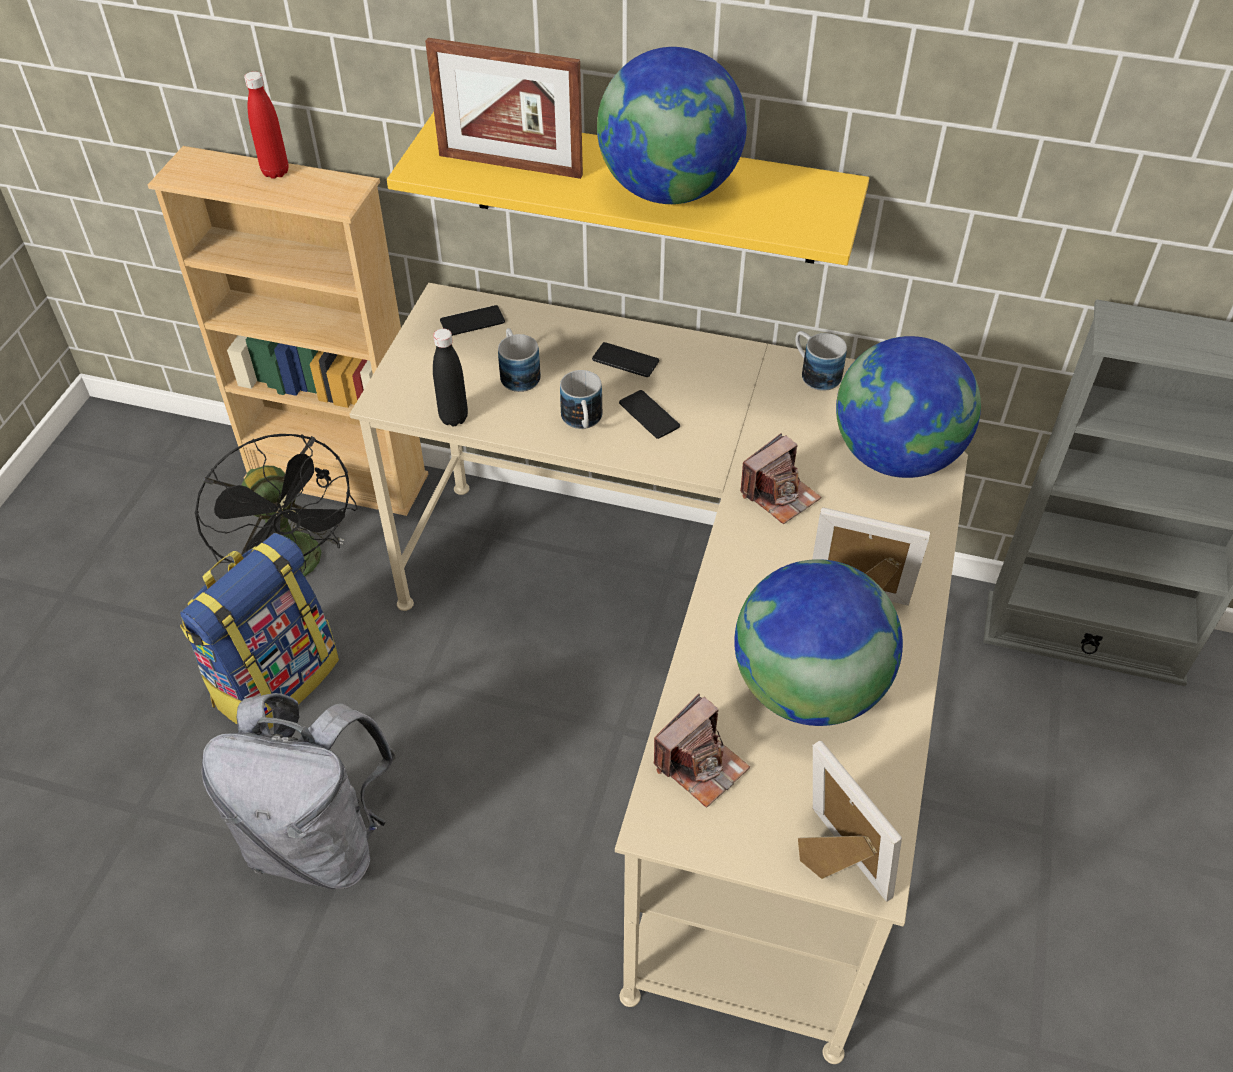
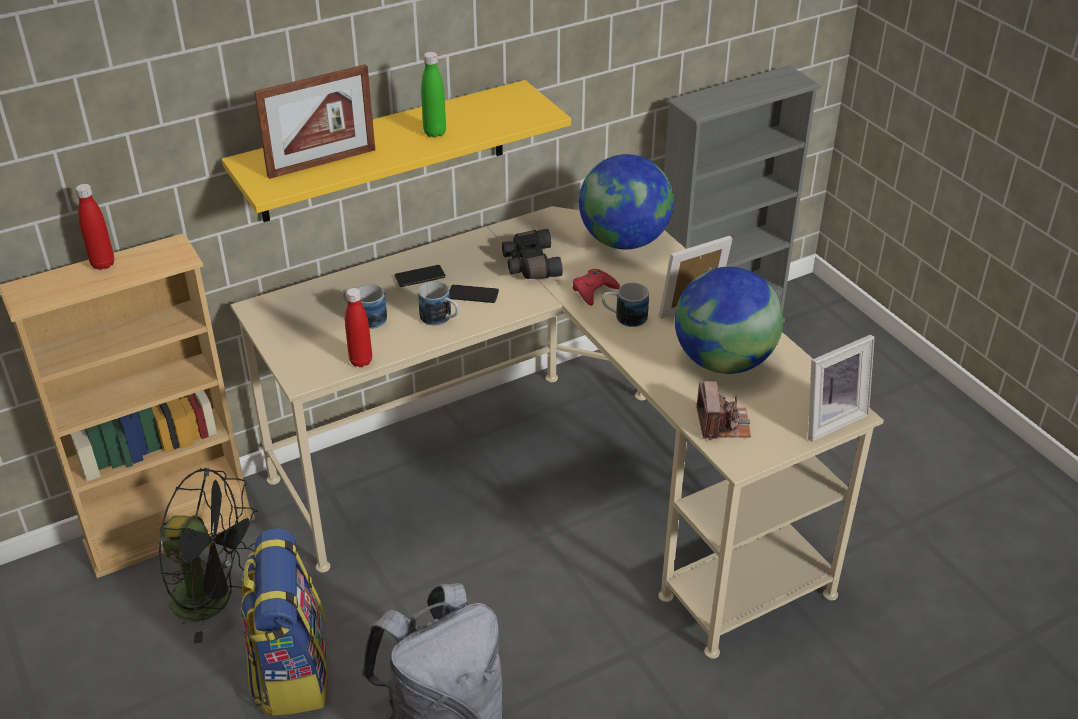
camera: 45 degrees left, 10 degrees down
black bottle [433,328,468,426] -> red bottle [345,288,372,367]
phone [440,305,505,336] -> none
globe [597,47,747,204] -> green bottle [421,52,446,138]
camera [740,433,821,524] -> red game controller [572,269,620,306]
mug [795,331,847,391] -> mug moved to [602,283,649,327]
picture frame [798,741,902,902] -> picture frame turned 135 degrees clockwise [808,334,875,441]
none -> black binoculars [502,229,563,279]

